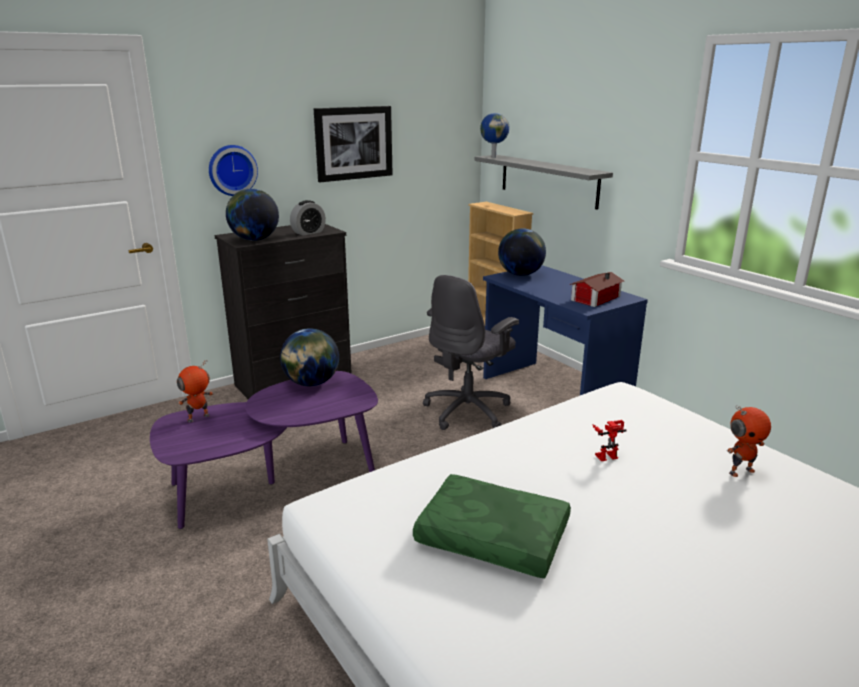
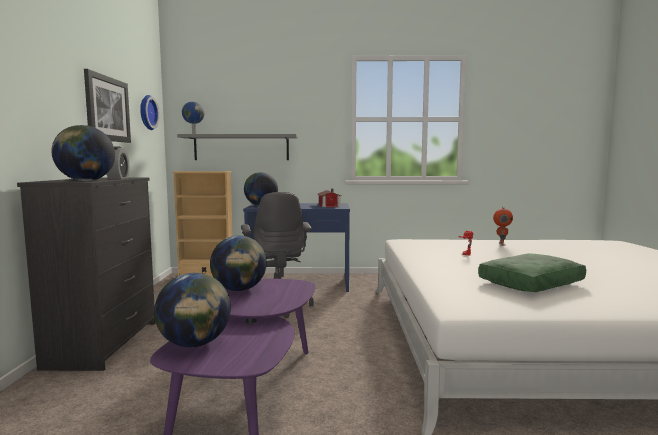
camera: 55 degrees left, 15 degrees down
toy robot [177,360,214,423] -> globe [154,273,231,347]
wall clock [209,145,258,196] -> wall clock moved to [140,95,159,130]

